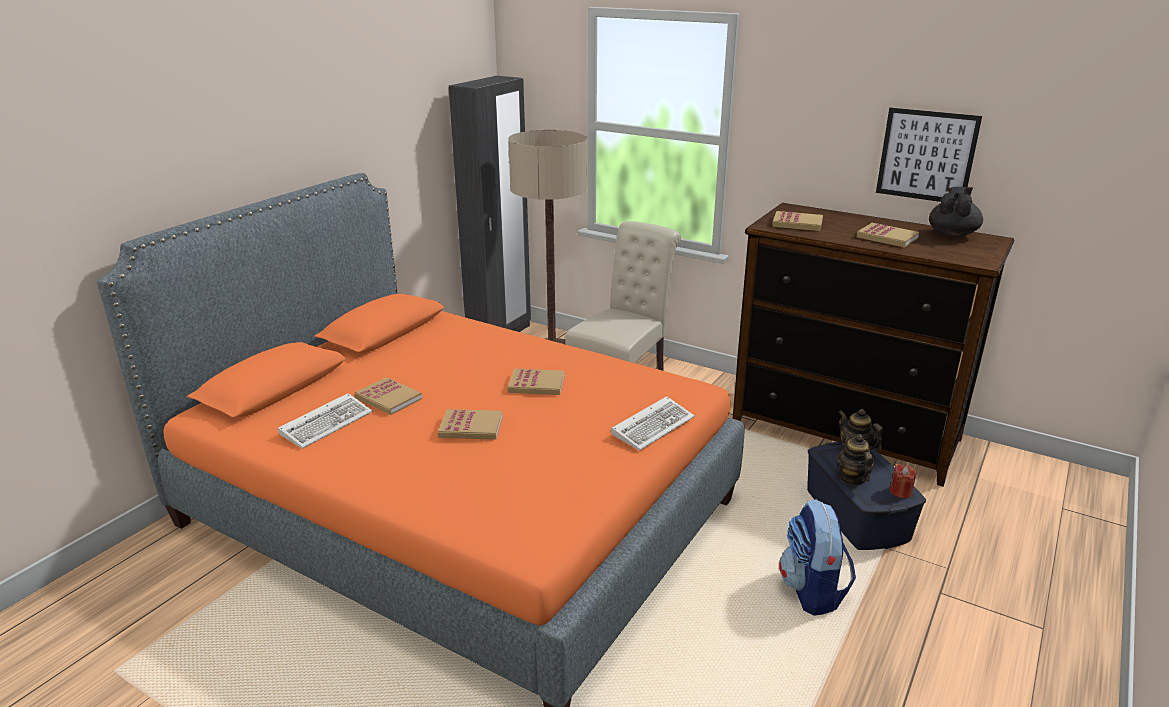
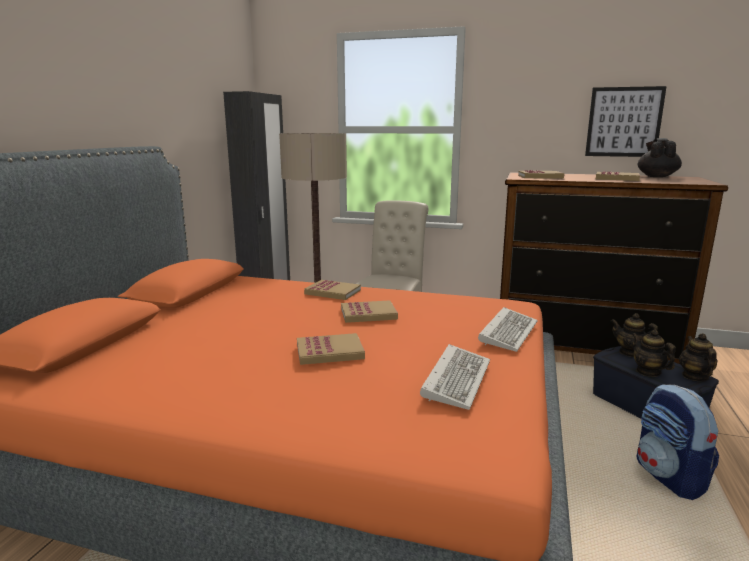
camera: 15 degrees left, 10 degrees down
keyboard [278,393,373,449] -> keyboard moved to [420,344,490,410]
book [355,377,422,415] -> book moved to [304,280,361,300]
red candle [890,464,916,498] -> teapot [679,333,718,381]

